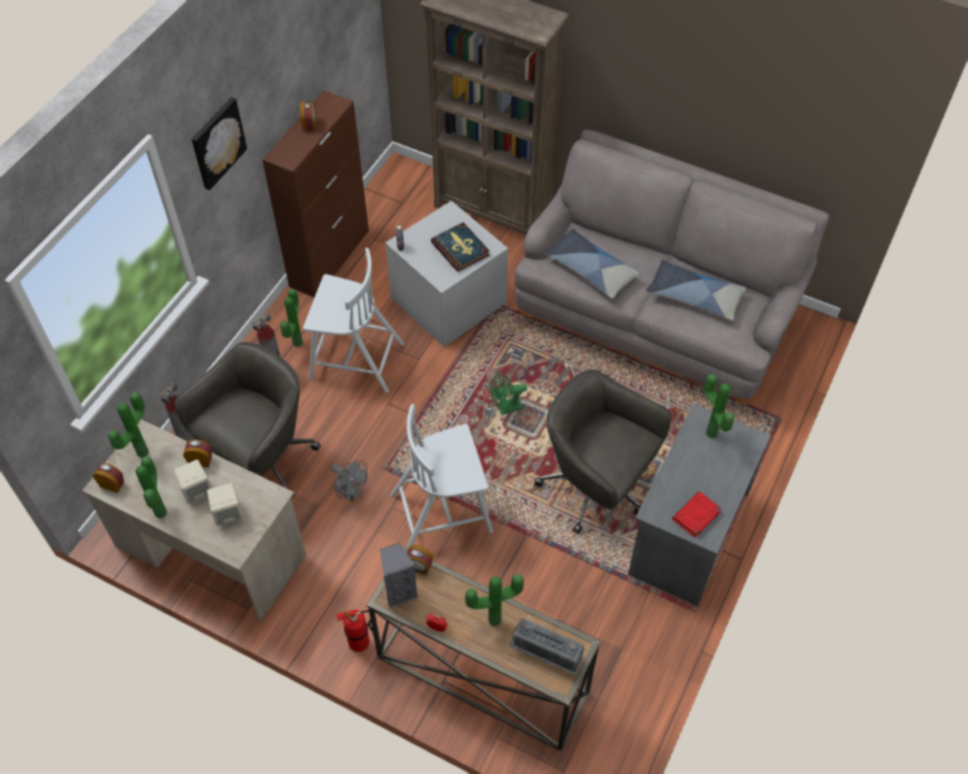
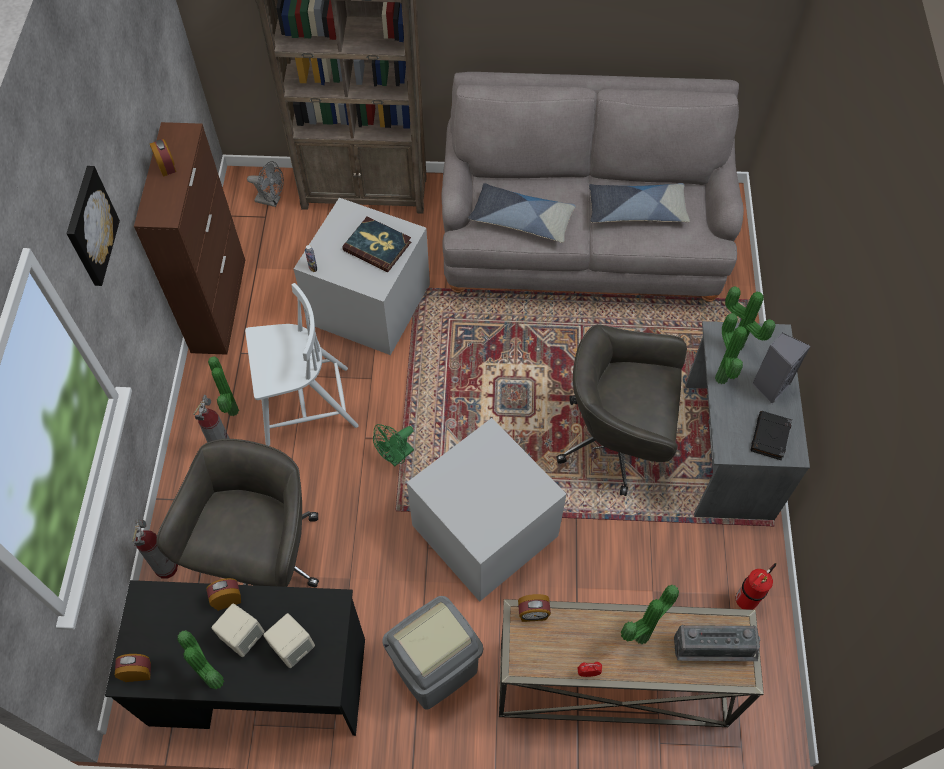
camera: 25 degrees left, 5 degrees up
beige desk [82,419,306,621] -> black desk [105,580,365,736]
potted plant [108,392,149,458] -> potted plant moved to [715,313,747,384]
grey fan [331,461,367,502] -> grey fan moved to [247,161,284,207]
fire extinguisher [336,610,379,652] -> fire extinguisher moved to [736,563,777,610]
grey speaker [380,543,418,608] -> grey speaker moved to [752,333,811,404]
white chair [390,404,493,549] -> grey storage box [407,418,566,602]
green fan [490,372,527,415] -> green fan moved to [373,424,414,466]
red book [672,492,722,538] -> black book [751,411,792,460]
none -> grey trash can [382,596,483,710]

